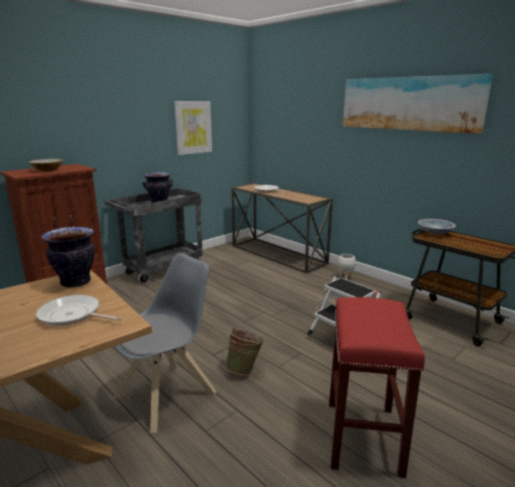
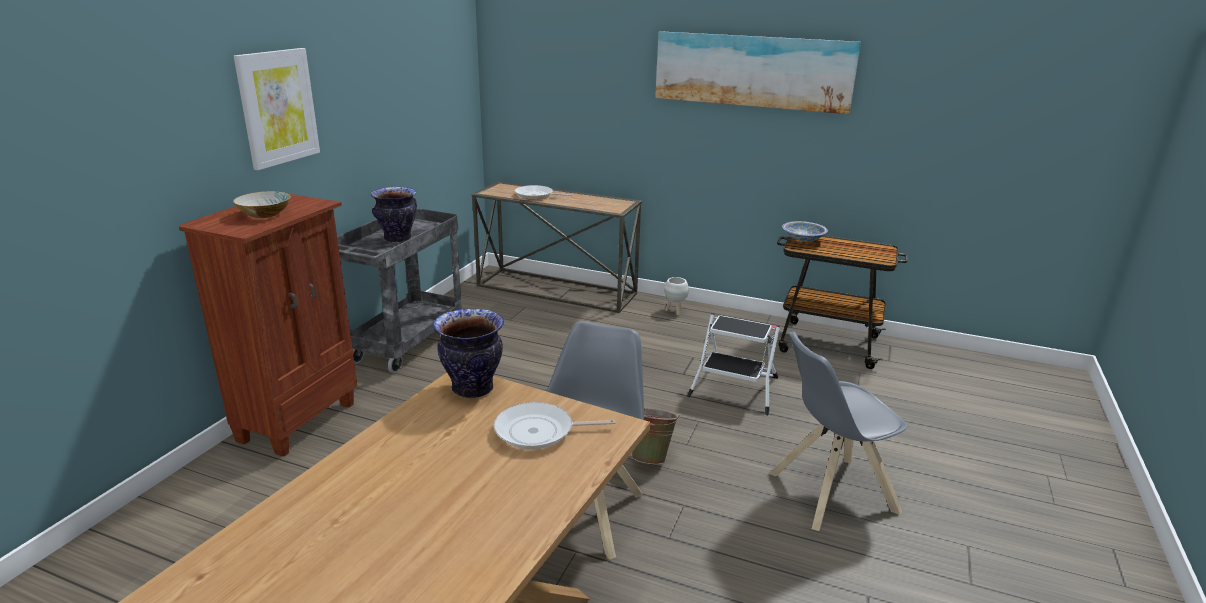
camera: 25 degrees left, 5 degrees up
picture [174,101,212,155] -> picture moved to [234,48,320,170]
red stool [329,297,425,478] -> grey chair [768,332,908,531]

